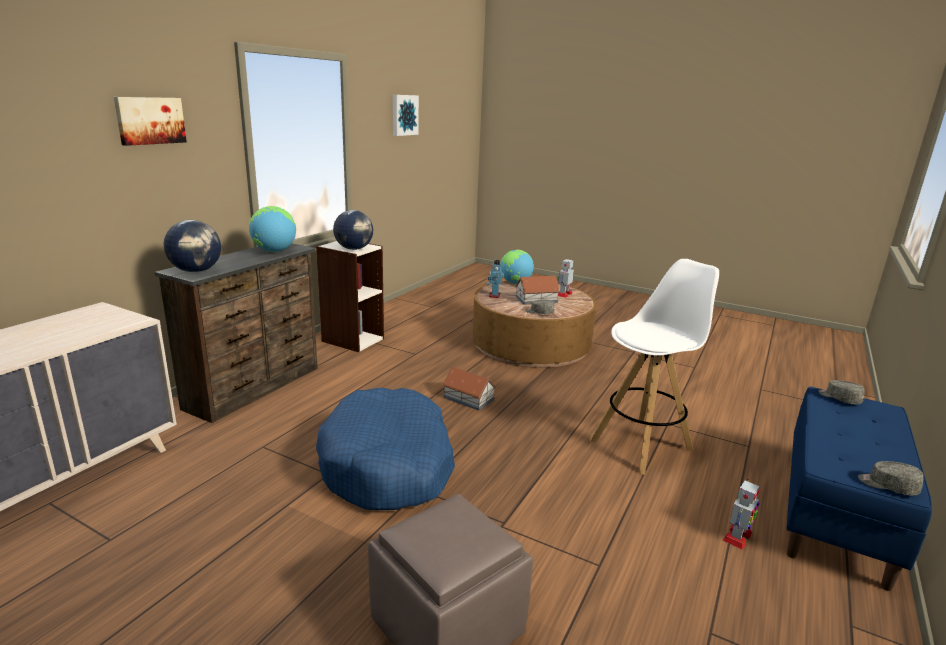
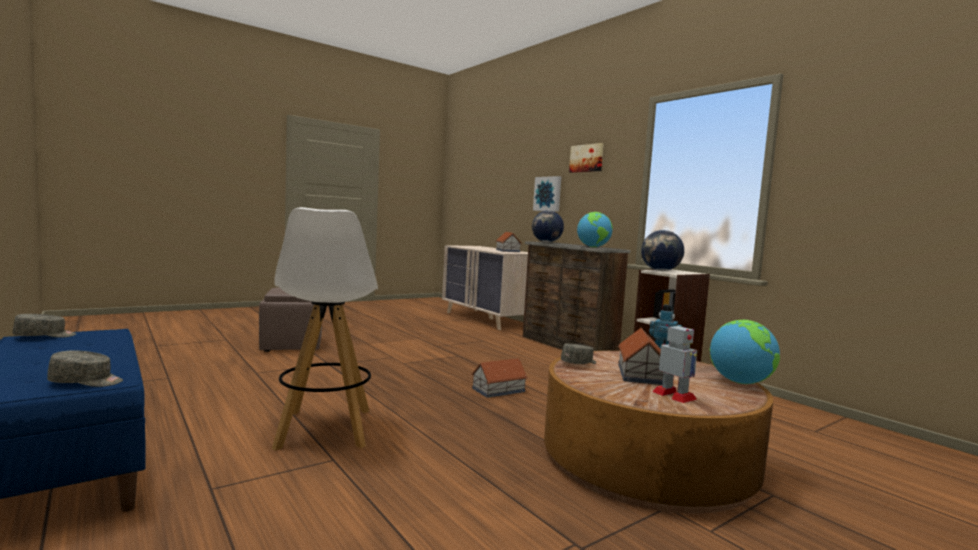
camera: 115 degrees right, 15 degrees down
blue dog bed [316,388,455,510] -> none
picture [393,95,419,136] -> picture moved to [533,176,561,212]
toy robot [723,479,760,550] -> none
none -> toy house [496,232,522,252]

